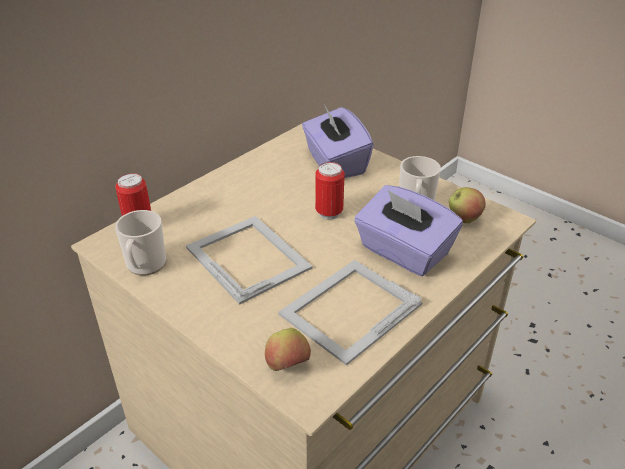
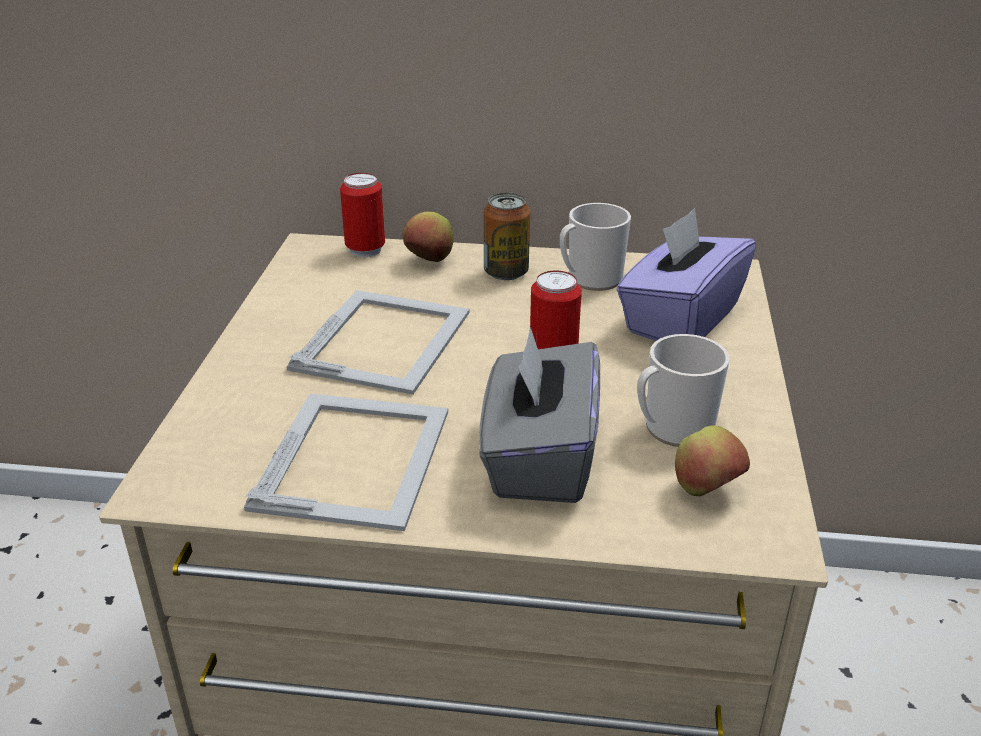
camera: 55 degrees right, 5 degrees down
mug [115,210,166,275] -> mug moved to [560,203,631,291]
apple [265,328,311,371] -> apple moved to [402,212,453,262]
picture frame [278,260,423,366] -> picture frame turned 90 degrees clockwise [244,394,448,531]
purple tissue box [354,185,463,276] -> grey tissue box [479,327,600,503]
none -> can [484,192,530,280]

